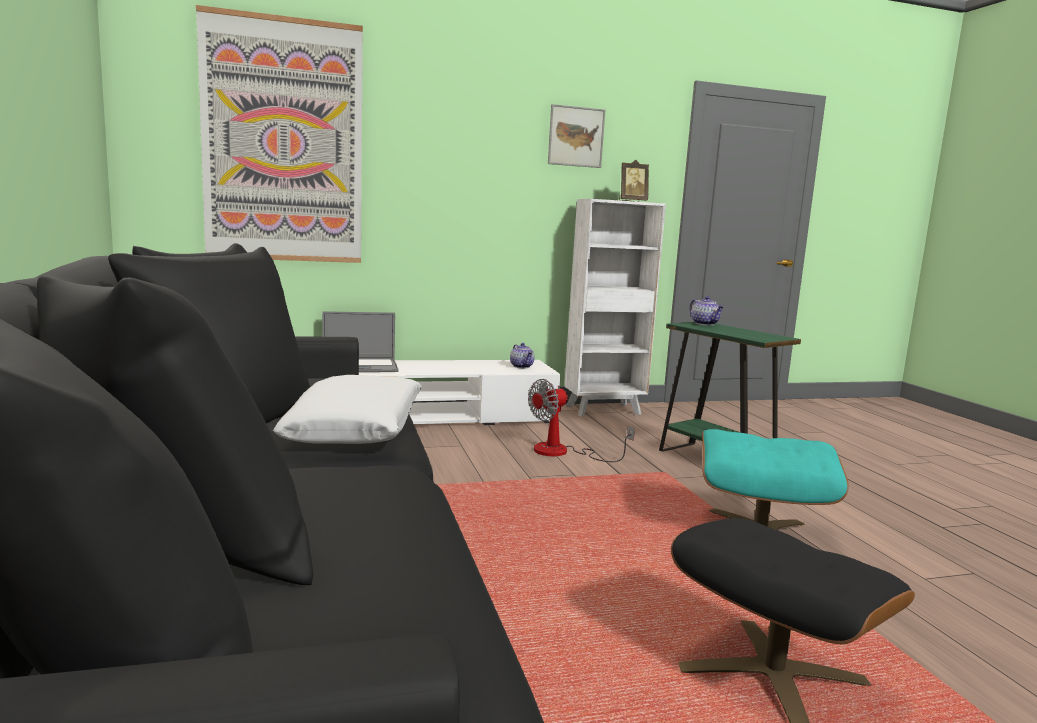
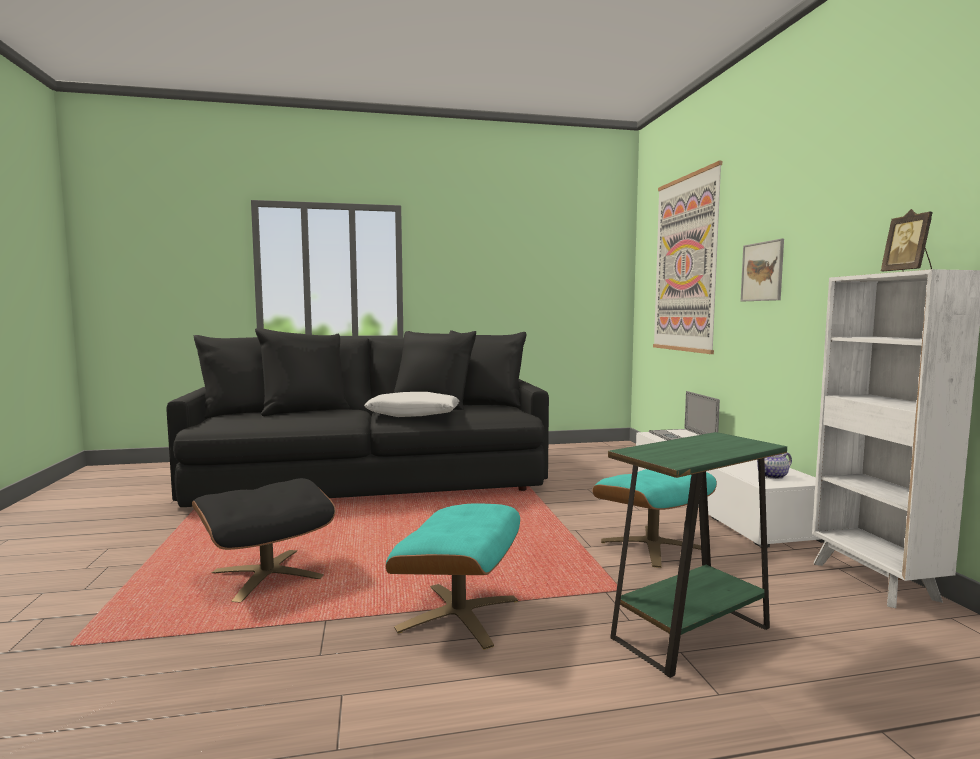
camera: 95 degrees right, 5 degrees down
fan [528,379,635,462] -> turquoise ottoman [592,469,717,568]
picture [548,104,605,168] -> picture moved to [741,239,784,302]
teapot [690,296,724,326] -> none

